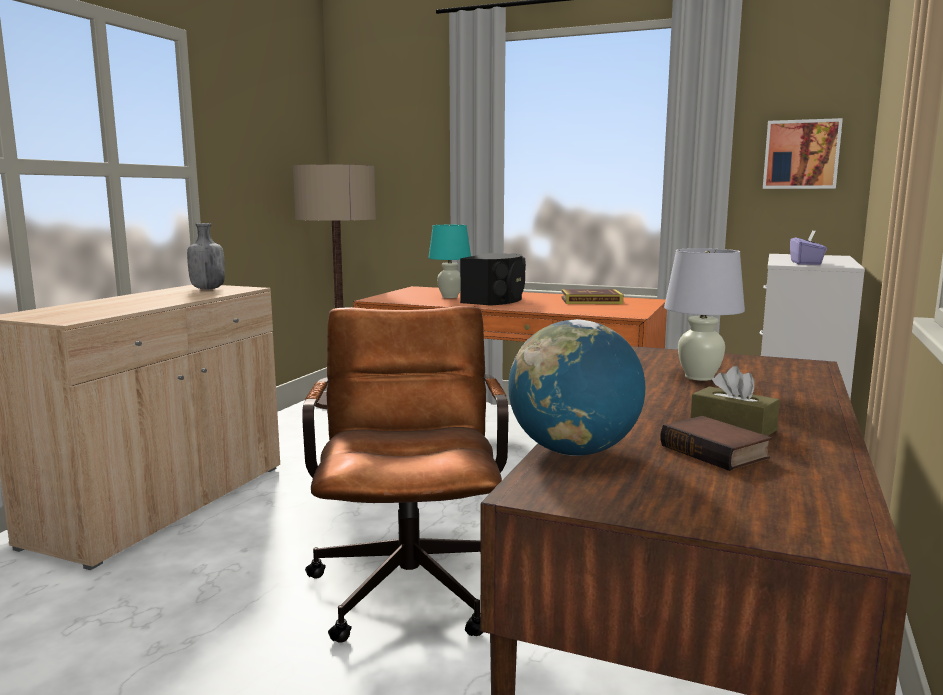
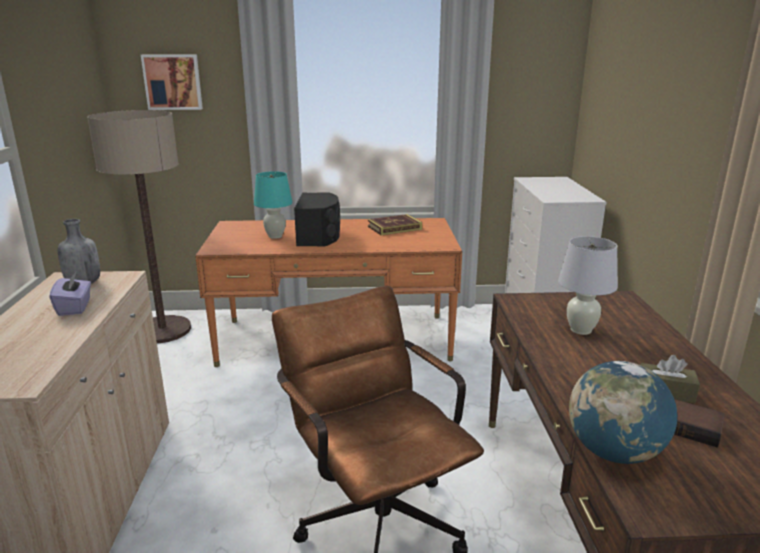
camera: 25 degrees left, 10 degrees up
picture [763,118,843,189] -> picture moved to [141,55,203,110]
purple tissue box [790,231,827,265] -> purple tissue box moved to [49,272,91,316]

